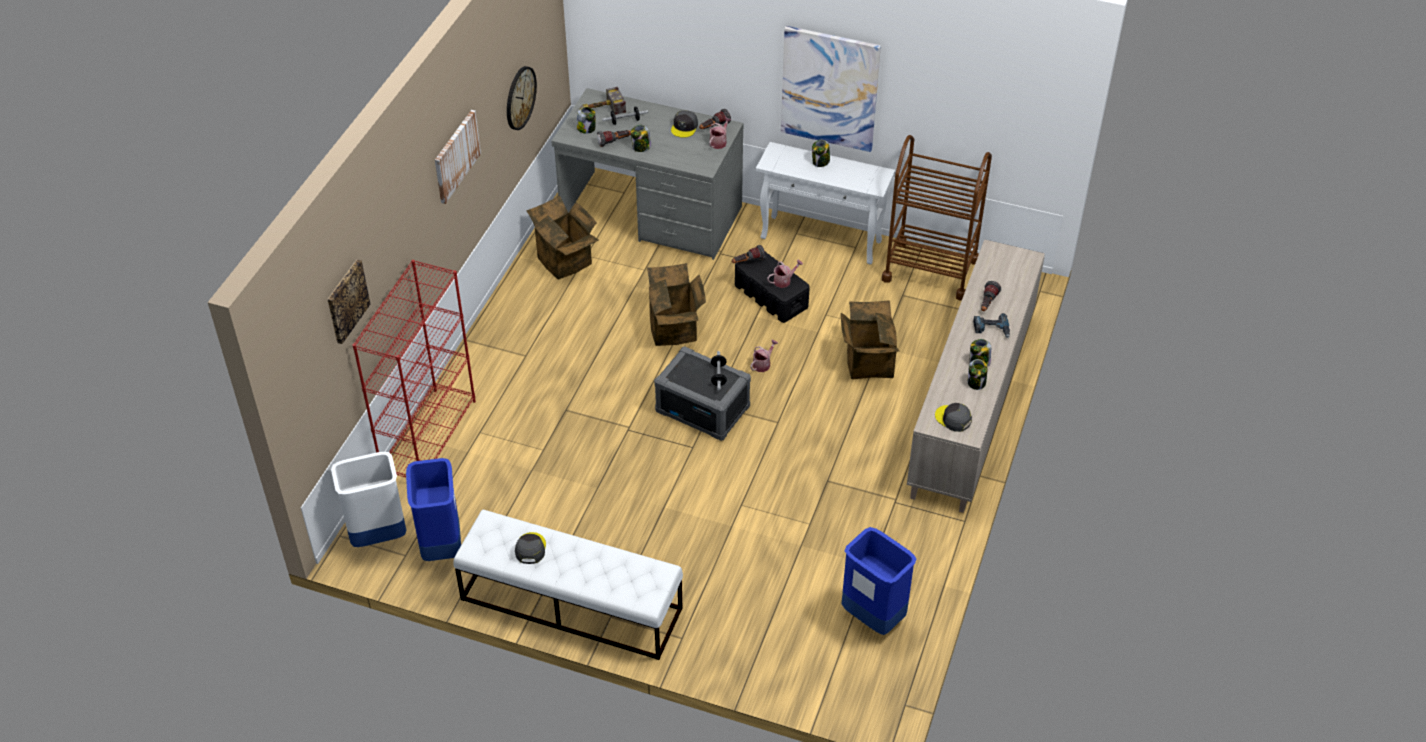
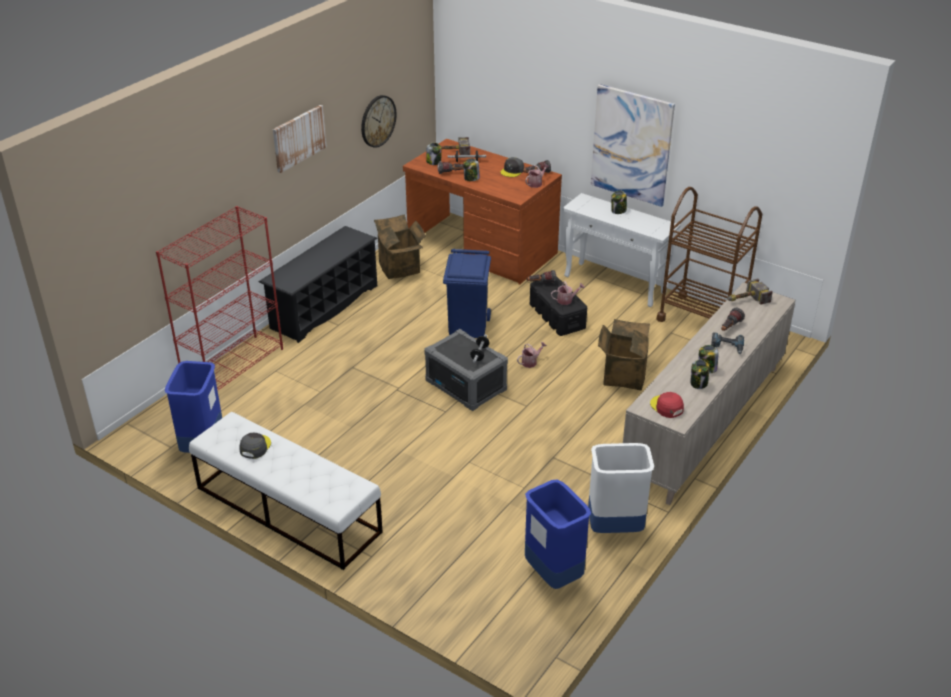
camera: 15 degrees right, 10 degrees down
picture [327,260,370,344] -> none
white trash can [331,452,406,547] -> white trash can moved to [588,443,654,533]
grey desk [551,88,744,260] -> brown desk [403,139,562,285]
cardboard box [647,263,706,346] -> blue trash can [443,249,491,338]
grey cap [935,403,972,432] -> red cap [650,392,684,418]
none -> black shoe rack [259,226,378,343]
none -> hammer [727,279,773,305]

